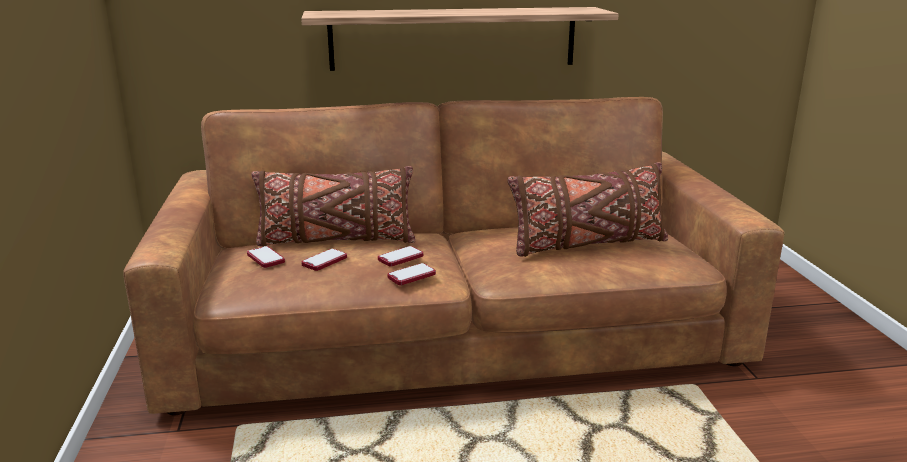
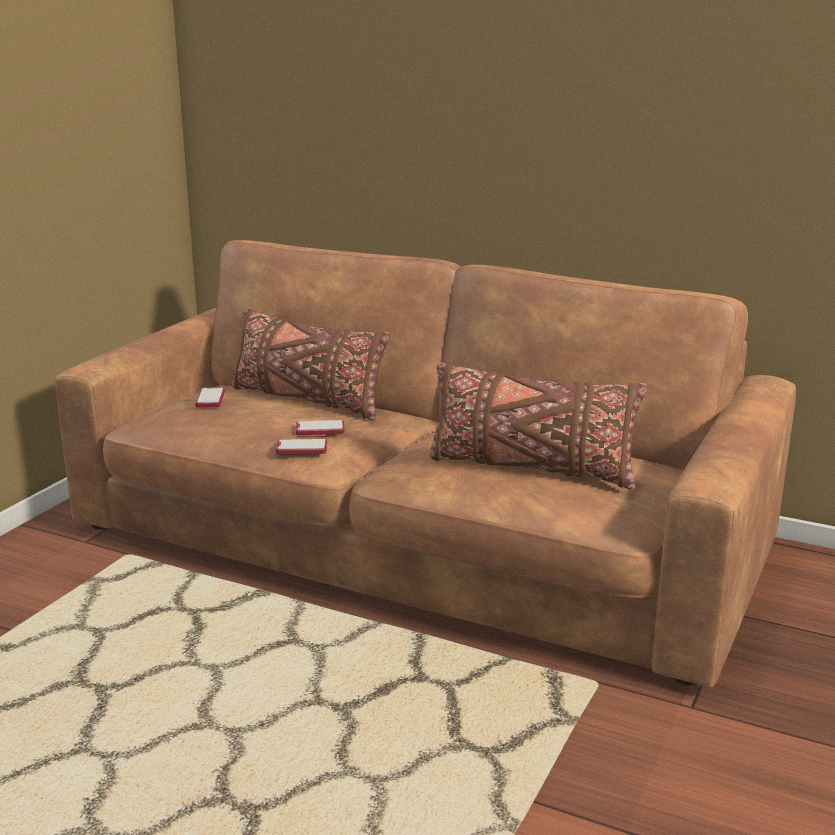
camera: 35 degrees right, 0 degrees up
shelf [301,7,619,71] -> none
phone [301,249,347,271] -> none

